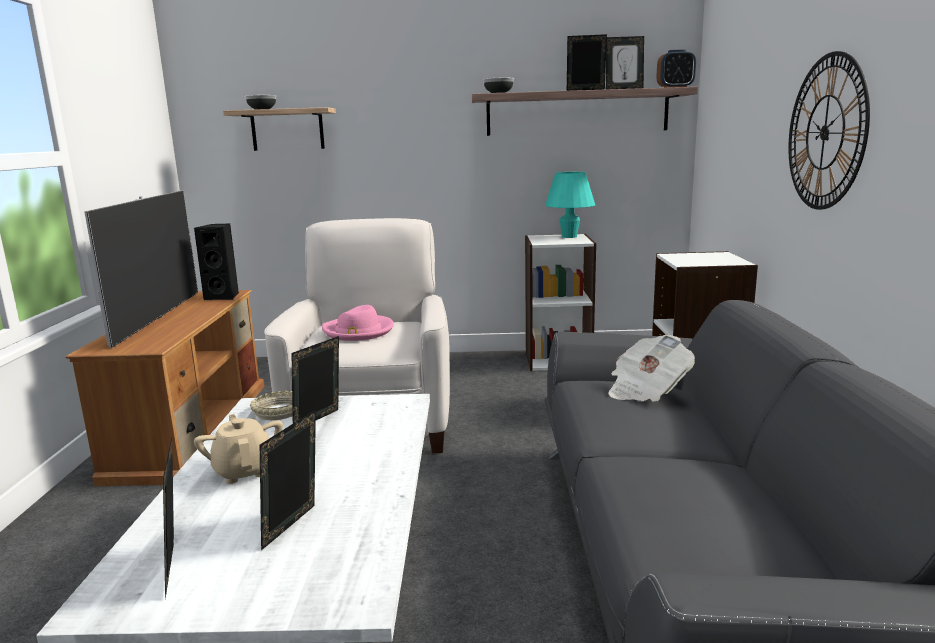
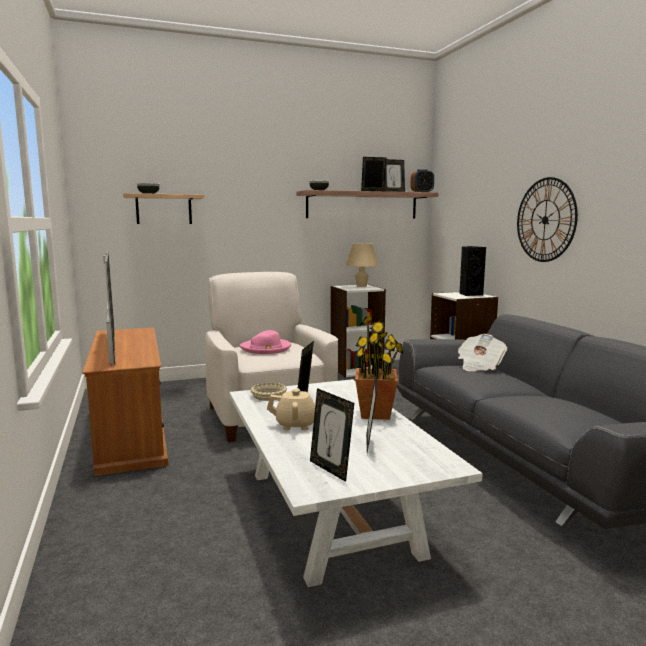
camera: 20 degrees left, 5 degrees down
black speaker [194,224,239,300] -> black speaker moved to [459,246,486,296]
beige teapot [194,414,283,484] -> beige teapot turned 135 degrees clockwise [267,388,315,430]
turquoise table lamp [545,172,595,238] -> beige table lamp [346,243,379,287]
none -> potted plant [355,316,404,420]

